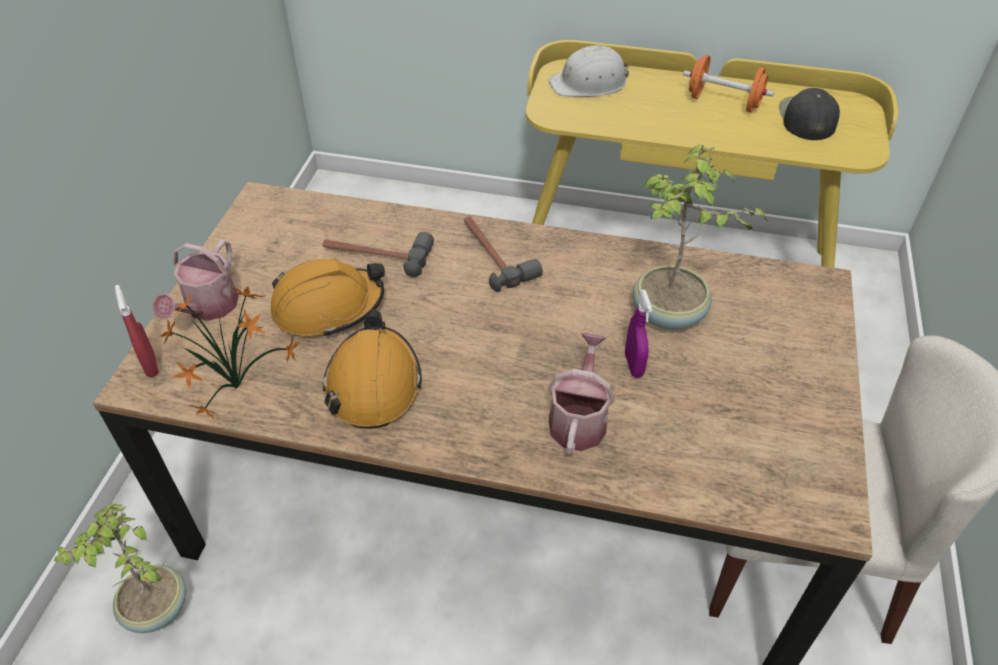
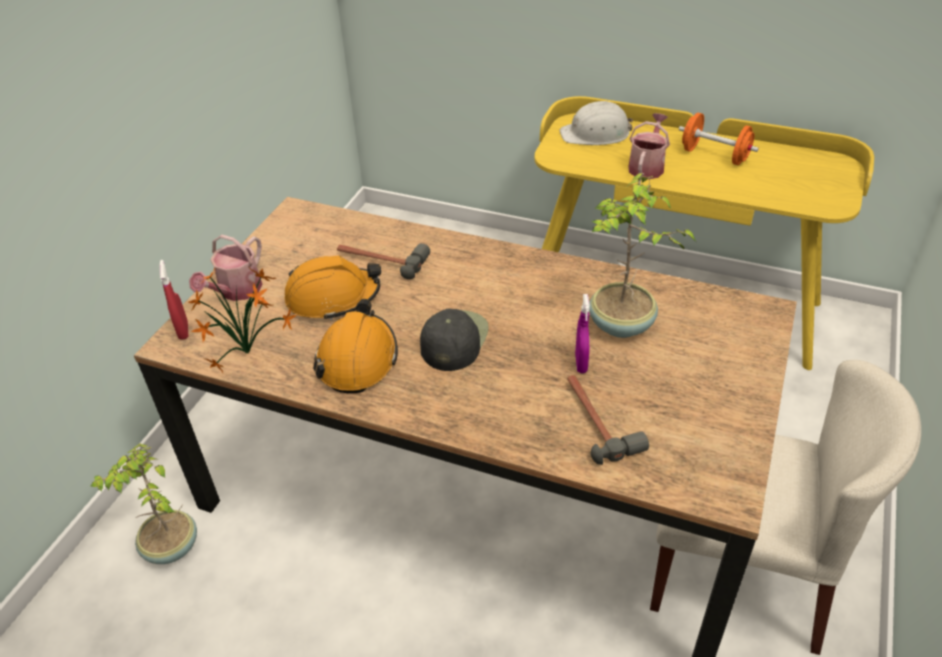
camera: 10 degrees right, 5 degrees down
hammer [464,216,543,292] -> hammer moved to [567,375,649,465]
watering can [548,333,615,455] -> watering can moved to [628,113,670,180]
black cap [779,88,840,140] -> black cap moved to [420,309,489,371]

